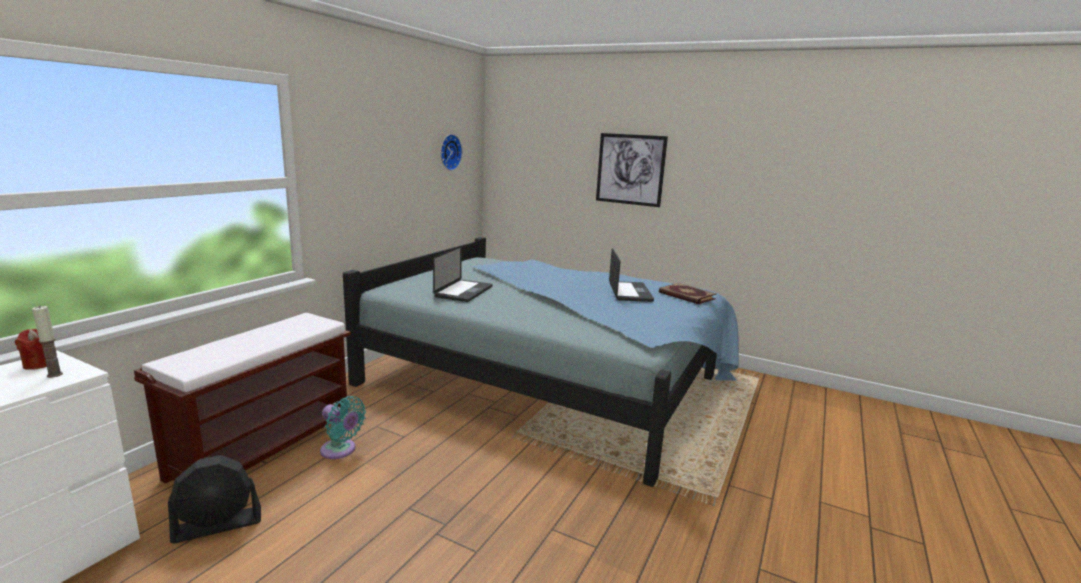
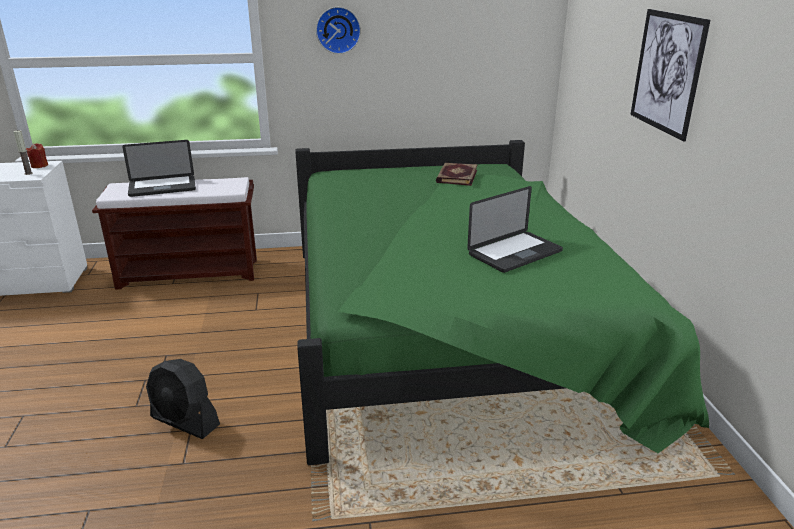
camera: 55 degrees right, 10 degrees up
black fan [168,455,261,543] -> black fan moved to [146,359,220,439]
turquoise fan [320,396,366,459] -> none
blue bed [343,237,739,487] -> green bed [295,140,709,465]
laptop [433,246,493,302] -> laptop moved to [122,140,196,197]
wall clock [441,134,462,170] -> wall clock moved to [316,7,361,54]
book [659,283,717,304] -> book moved to [436,163,478,186]

